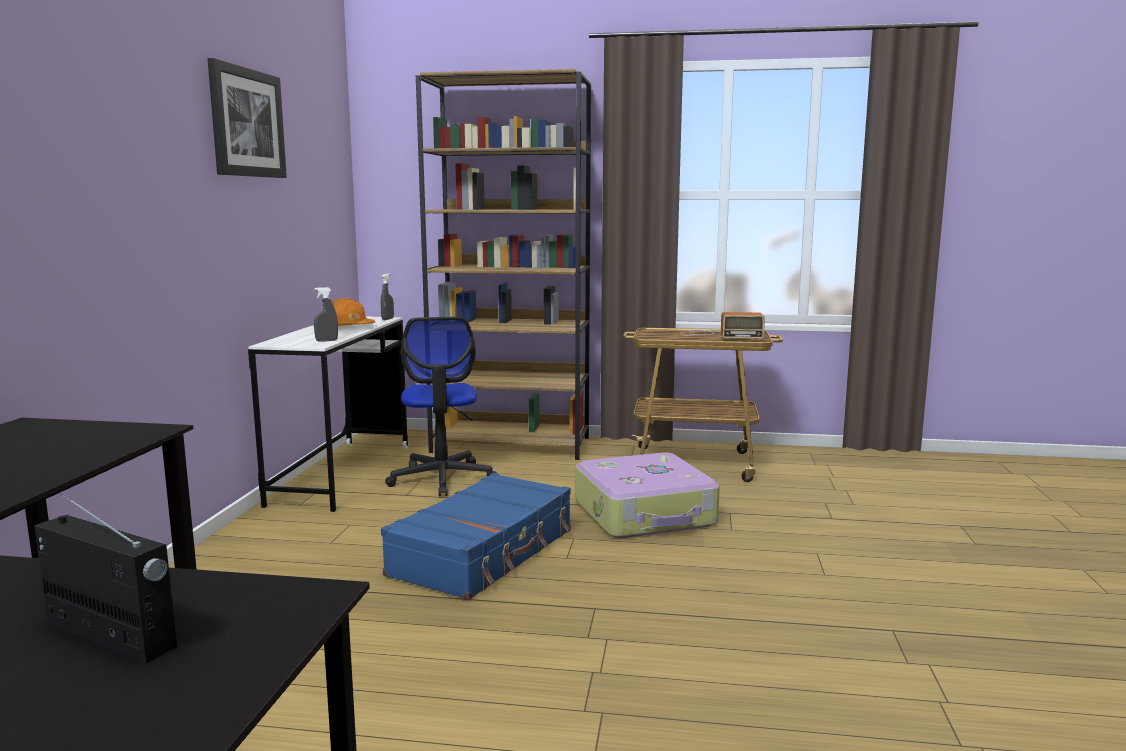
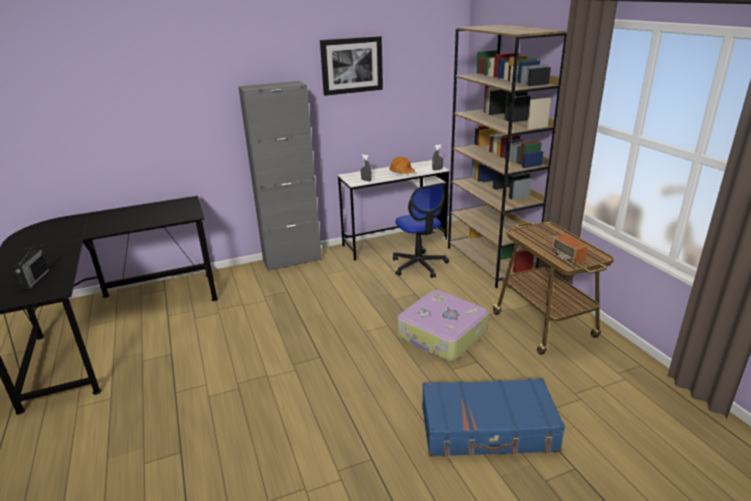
camera: 60 degrees right, 15 degrees up
blue suitcase [381,473,571,600] -> blue suitcase moved to [422,378,565,457]
office chair [385,317,498,496] -> office chair turned 75 degrees counterclockwise [393,183,449,278]
none -> grey cabinet [238,81,322,272]

